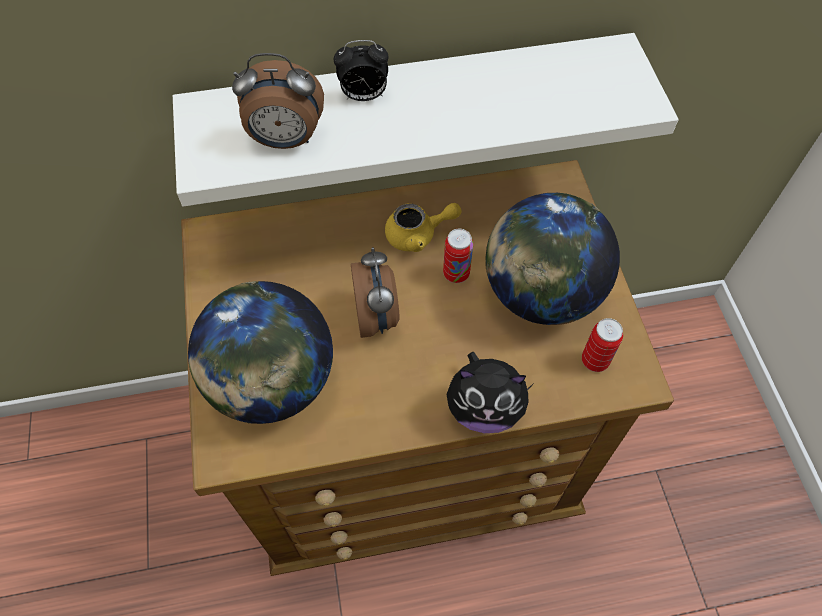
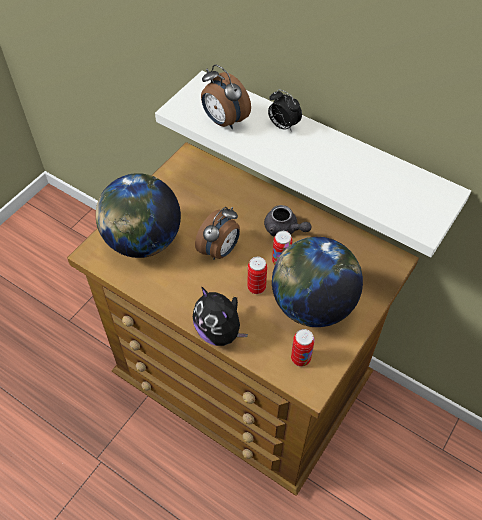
camera: 45 degrees right, 5 degrees down
yellow teapot [385,203,462,252] -> grey teapot [264,205,312,237]
none -> can [247,257,267,294]

